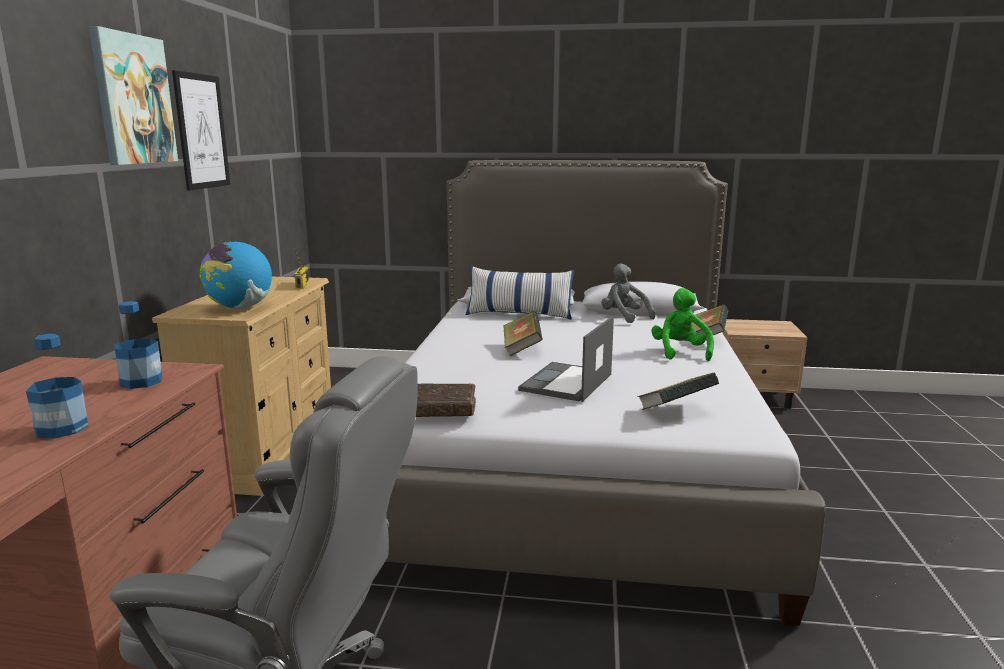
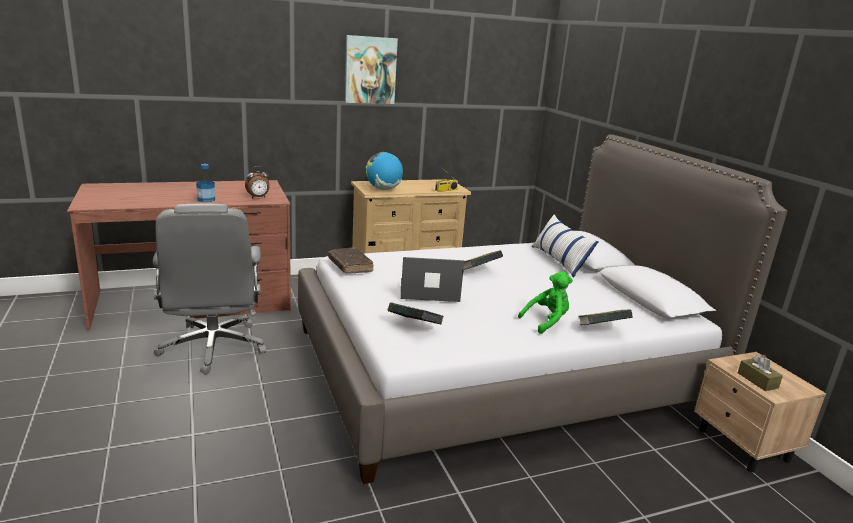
camera: 60 degrees right, 5 degrees up
bottle [114,301,162,389] -> alarm clock [245,166,270,198]
picture [172,70,230,191] -> none
grey plush toy [602,263,656,323] -> none
none -> brown tissue box [738,355,783,391]

